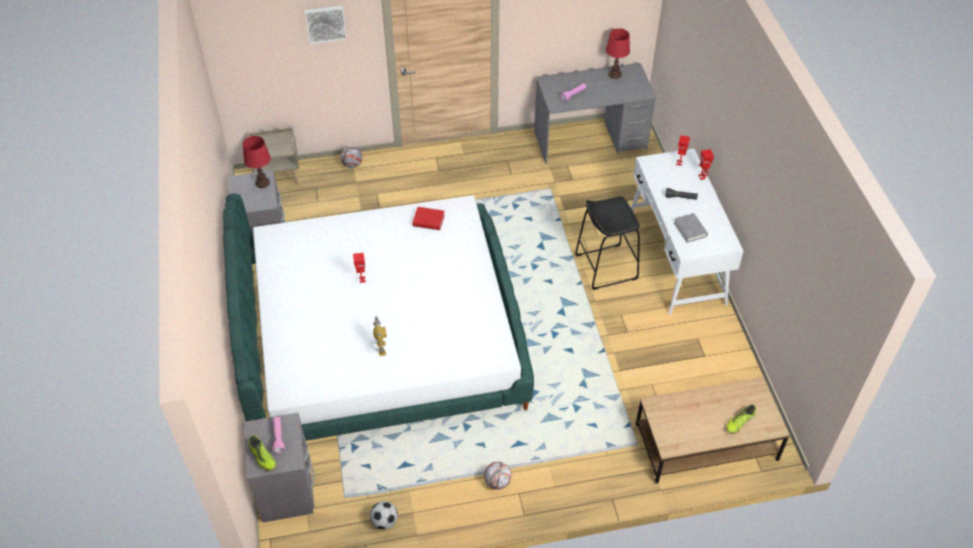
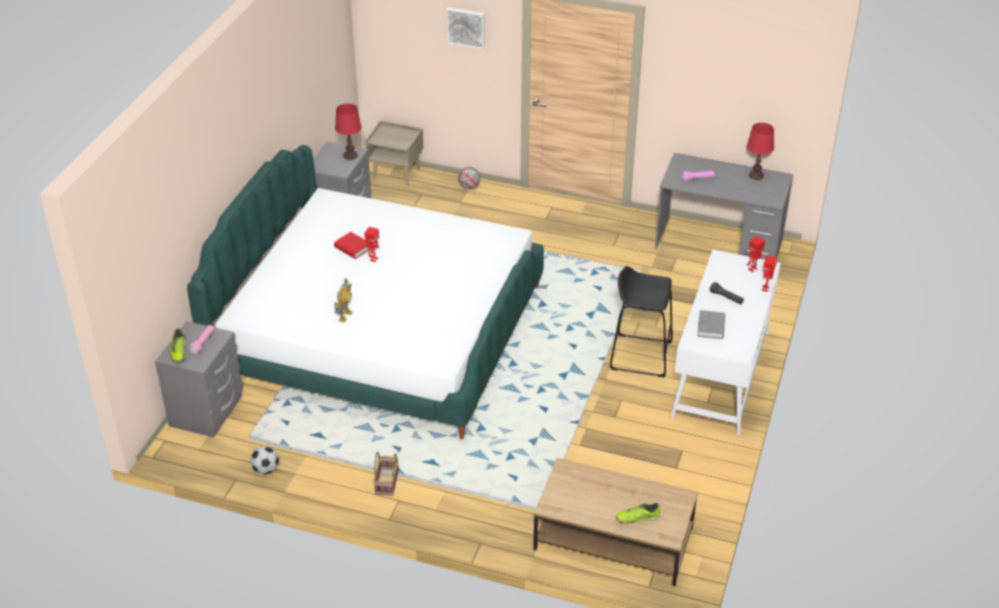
camera: 30 degrees right, 10 degrees down
red book [413,207,445,230] -> red book moved to [334,232,371,259]
football [484,462,512,490] -> basket [373,452,399,496]

